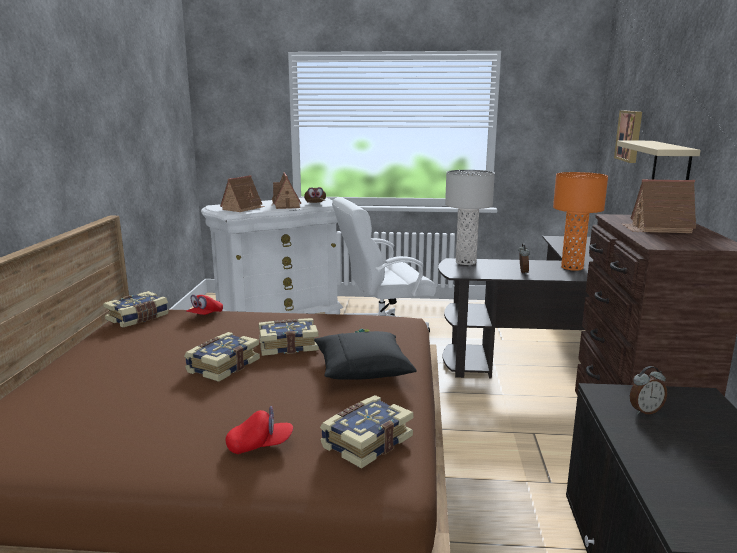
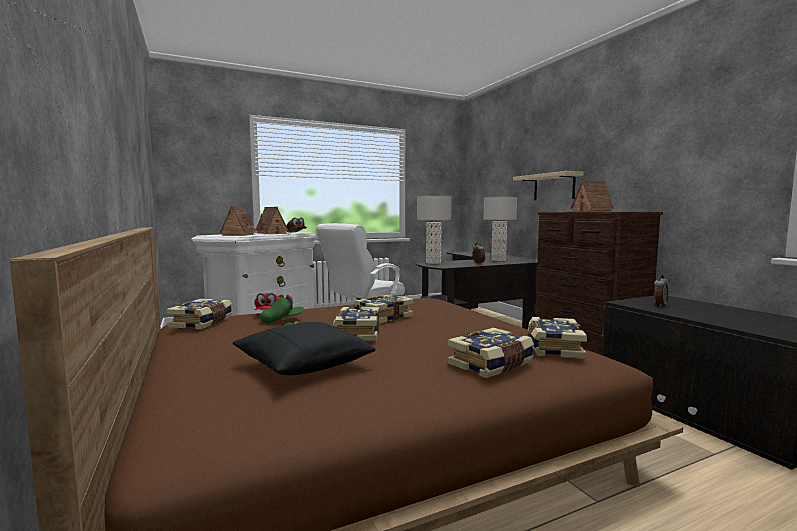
camera: 30 degrees left, 10 degrees down
red cap [226,406,293,454] -> book [448,328,534,378]
black pillow [314,329,417,380] -> black pillow moved to [233,321,375,375]
orange table lamp [553,172,608,271] -> white table lamp [483,197,517,261]
picture [614,111,642,163] -> none
none -> green cap [260,295,304,324]

